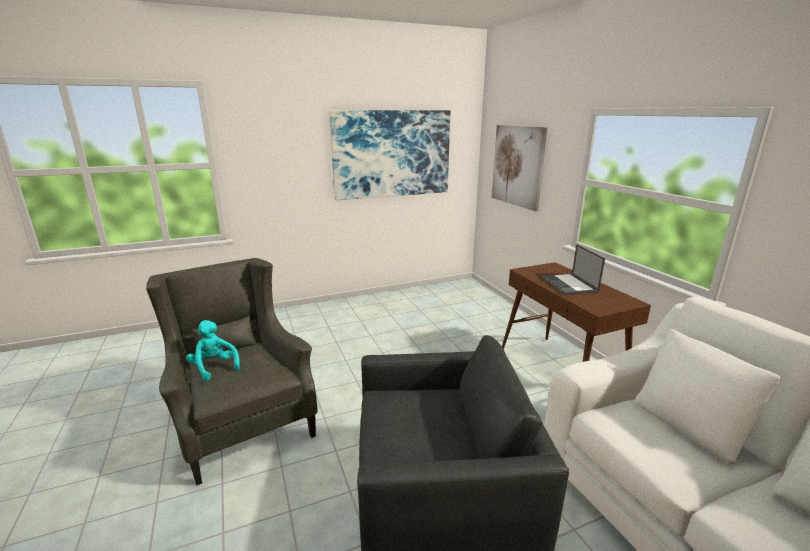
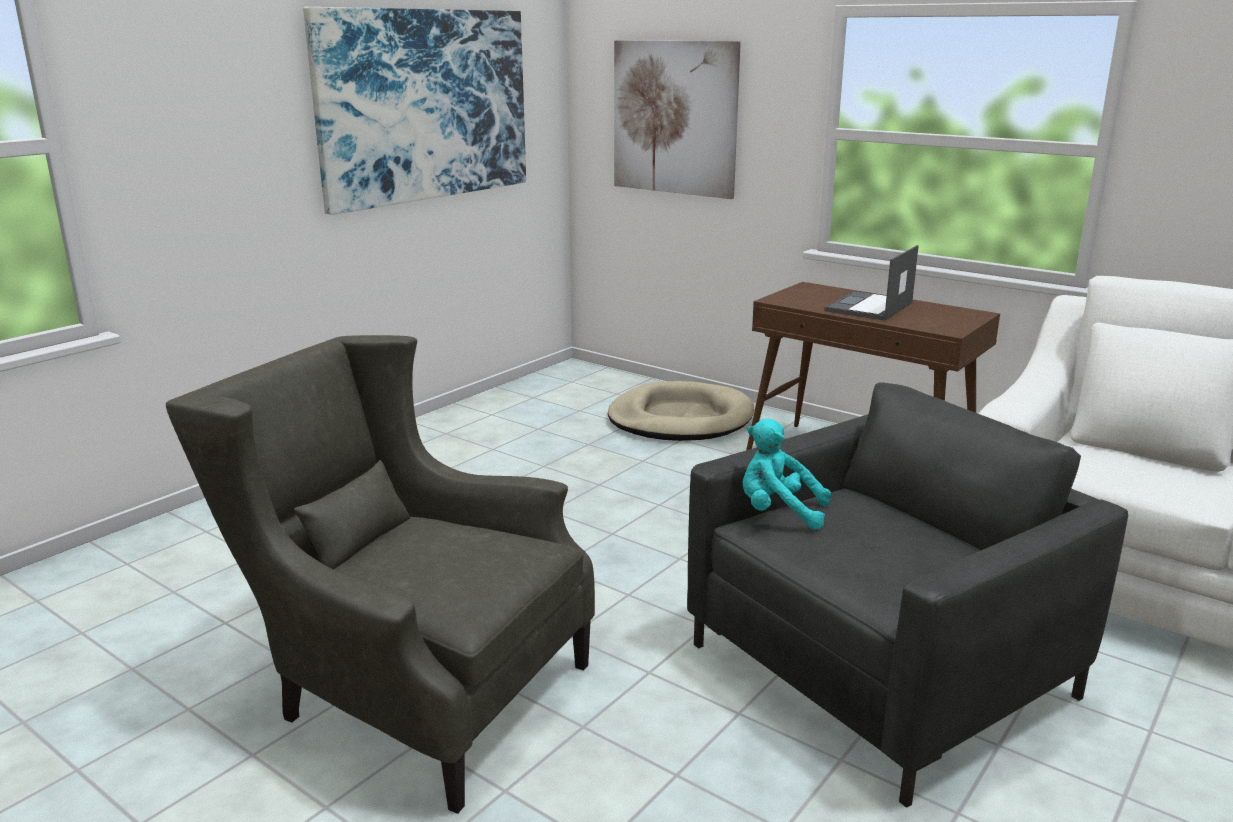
camera: 30 degrees left, 0 degrees up
turquoise plush toy [186,320,240,381] -> turquoise plush toy moved to [742,419,831,529]
laptop [541,244,605,295] -> laptop turned 75 degrees clockwise [824,245,919,320]
none -> beige dog bed [608,381,754,441]

